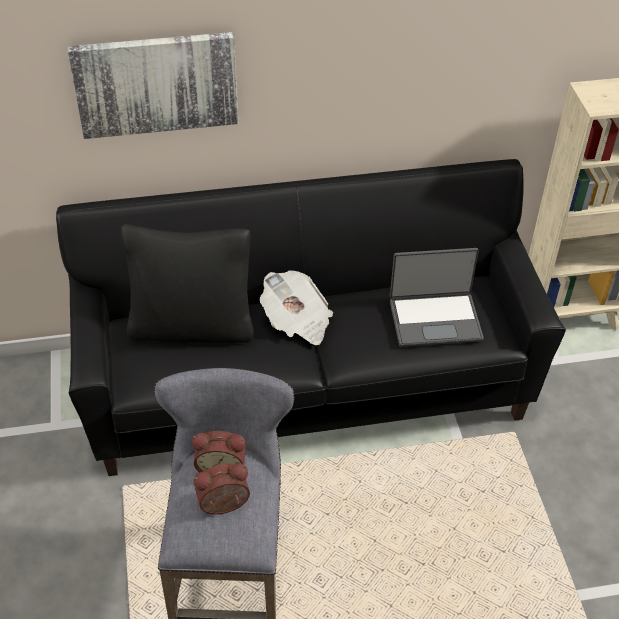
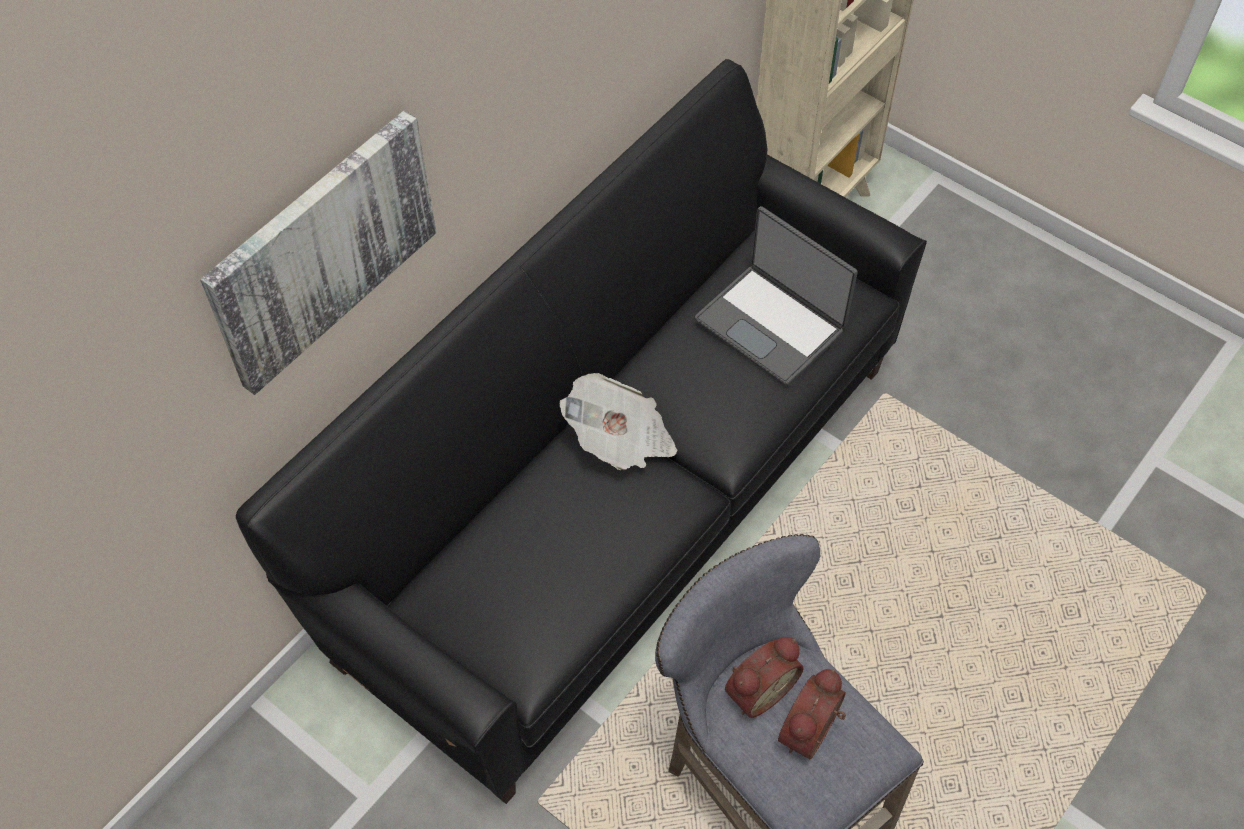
camera: 40 degrees left, 10 degrees up
black pillow [121,224,254,343] -> none
laptop [390,248,484,347] -> laptop turned 90 degrees clockwise [695,206,858,386]

